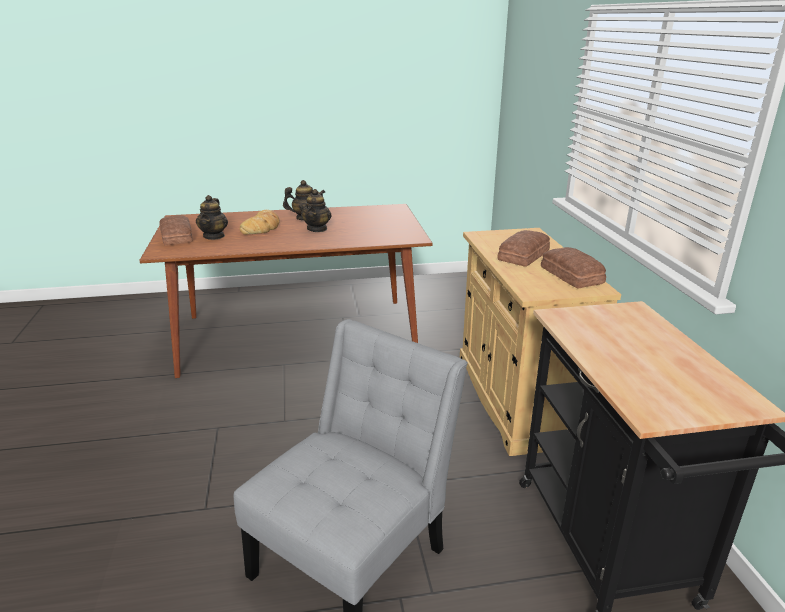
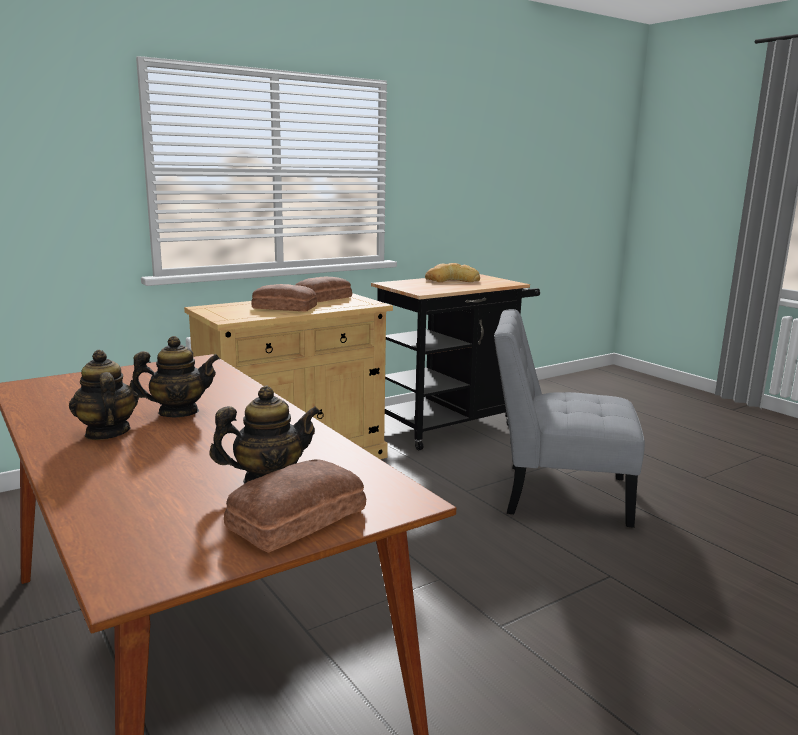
camera: 115 degrees left, 10 degrees down
bread [240,210,280,235] -> bread moved to [425,263,480,282]

